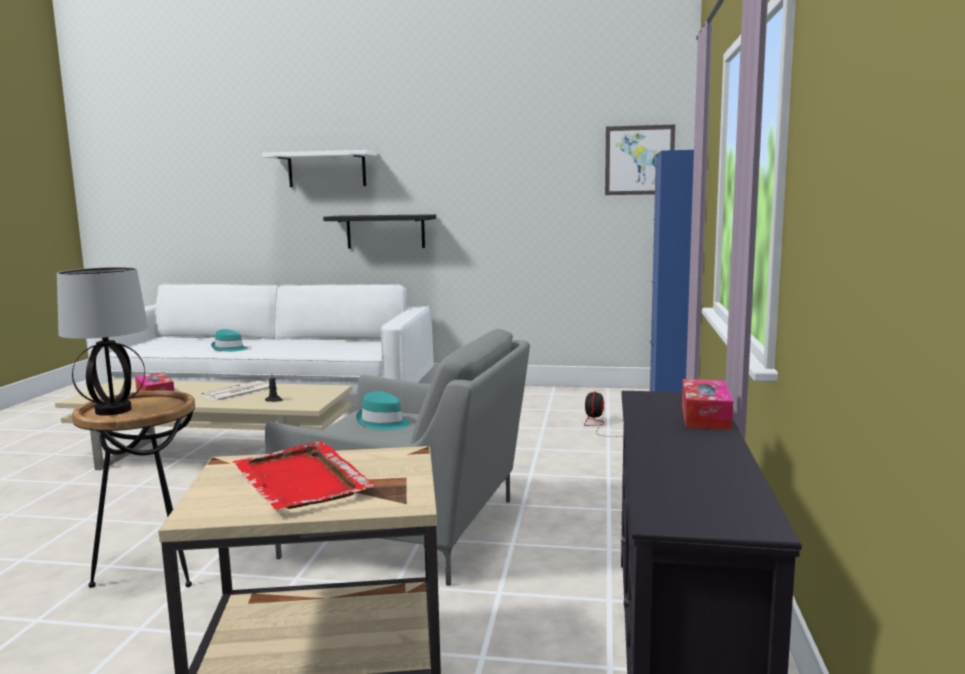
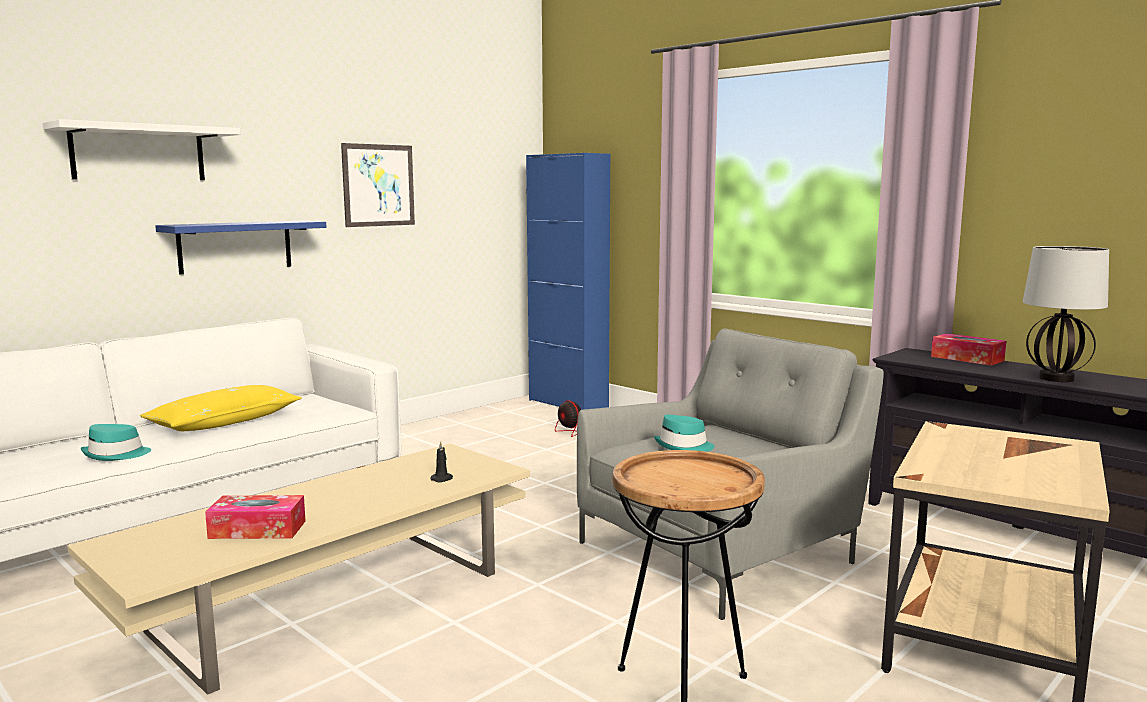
camera: 55 degrees left, 0 degrees up
table lamp [57,267,148,416] -> table lamp moved to [1023,246,1109,382]
newspaper [202,381,269,402] -> none
red tray [233,441,377,510] -> none
black shelf [323,214,436,248] -> blue shelf [155,221,326,274]
picture [605,124,675,195] -> picture moved to [341,143,415,227]
none -> yellow pillow [140,385,302,431]

